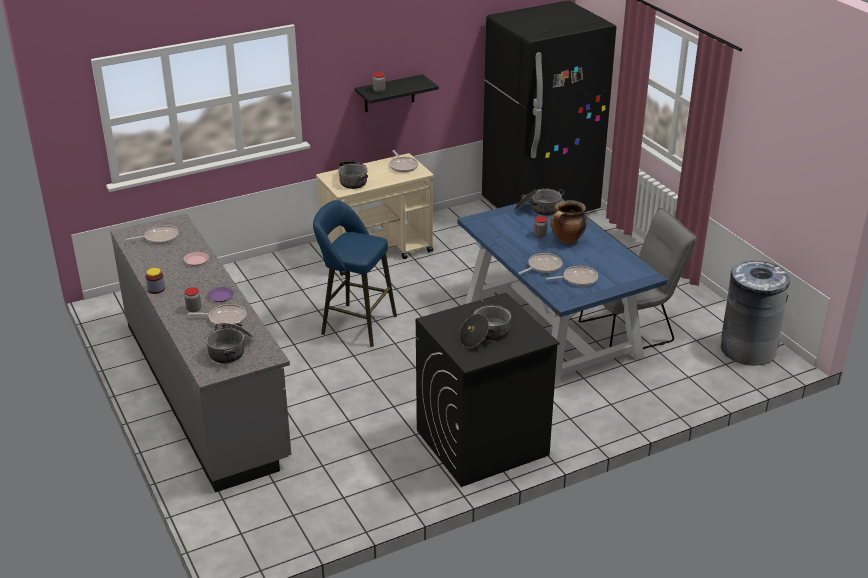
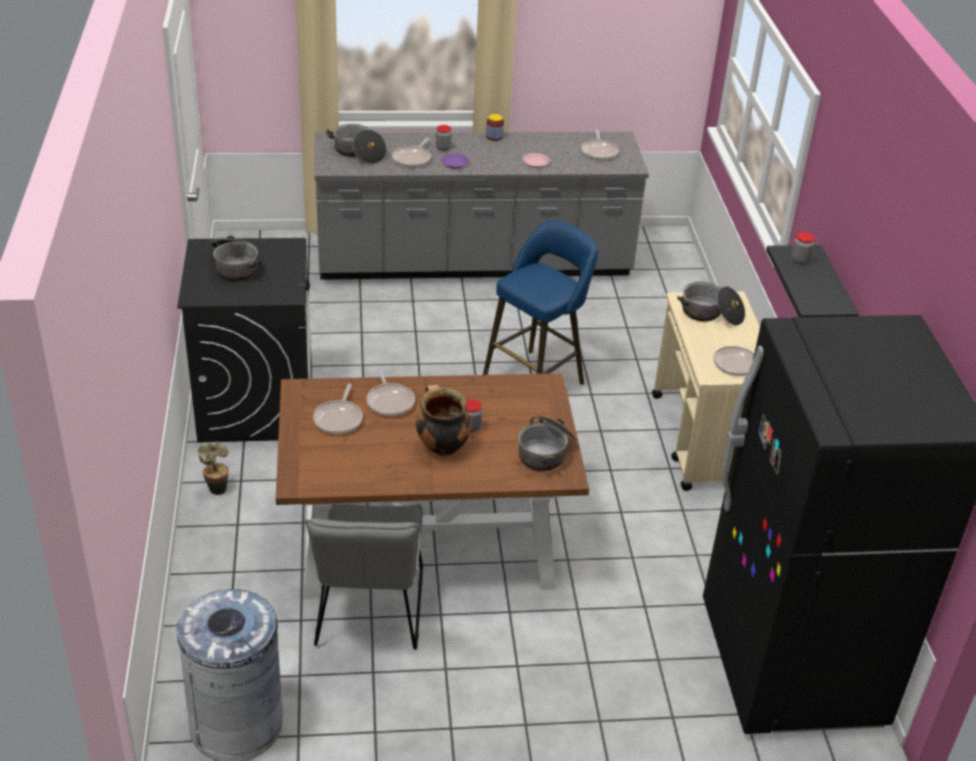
camera: 110 degrees right, 5 degrees up
blue dining table [457,198,667,387] -> brown dining table [276,373,589,599]
none -> potted plant [198,441,229,495]

